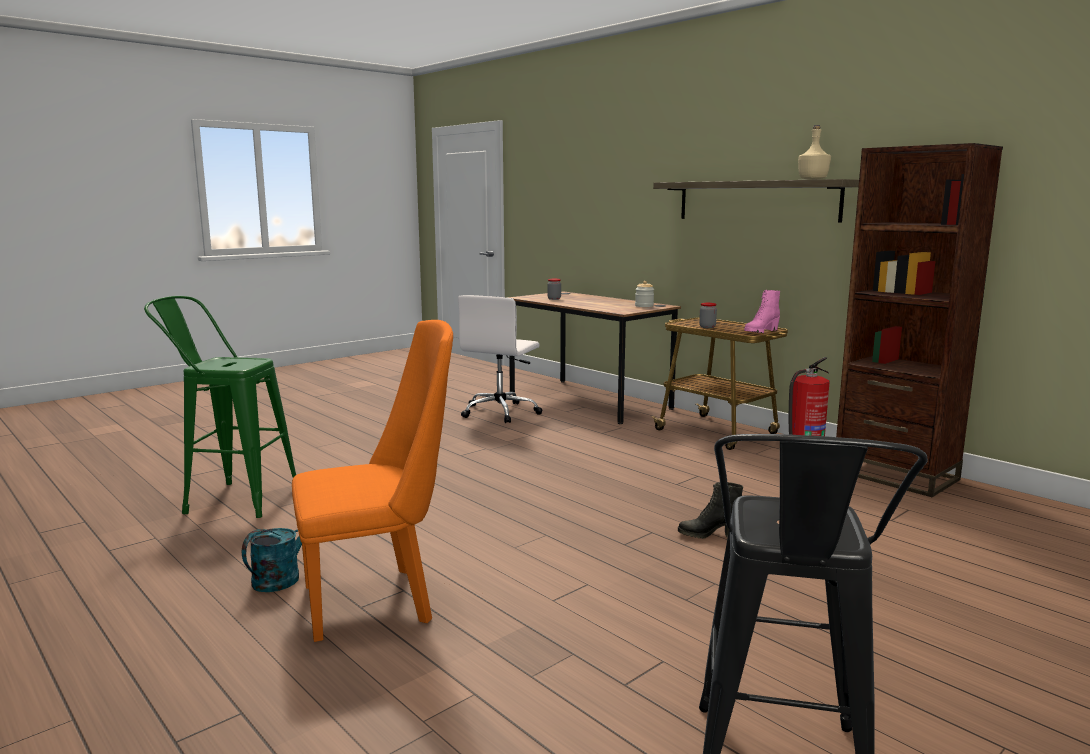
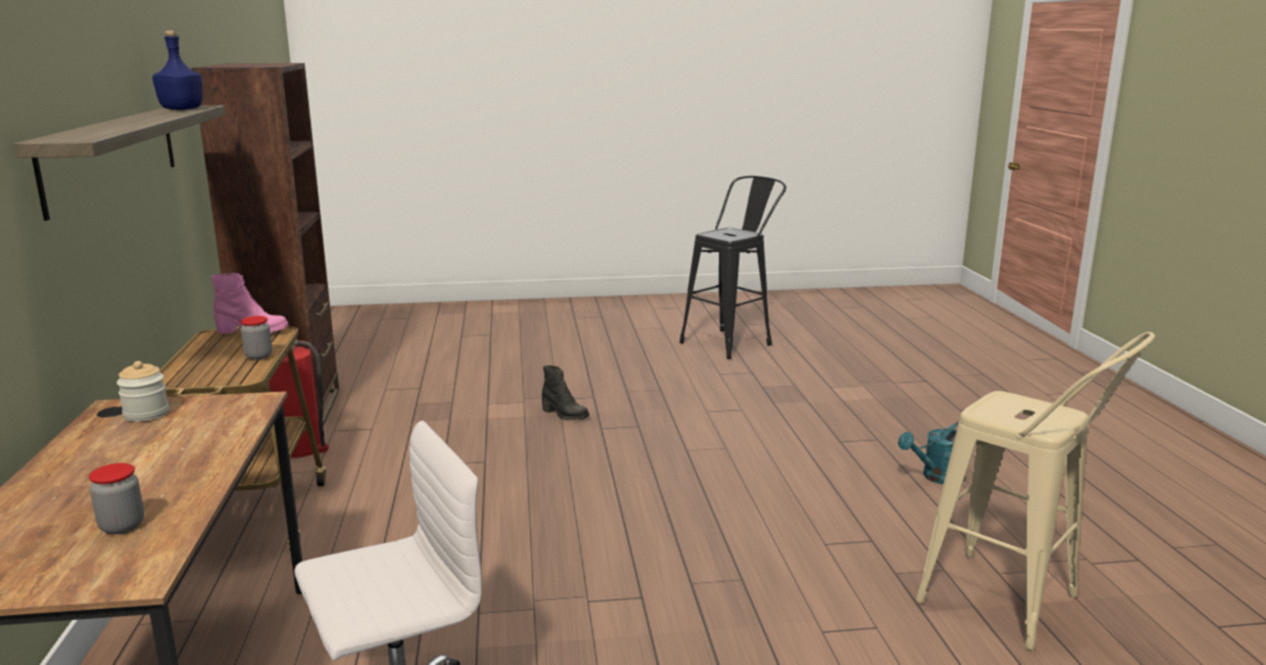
camera: 145 degrees left, 5 degrees up
green stool [144,296,296,518] -> beige stool [916,332,1155,650]
orange chair [292,320,453,642] -> none
beige bottle [798,125,831,180] -> blue bottle [152,30,203,110]

